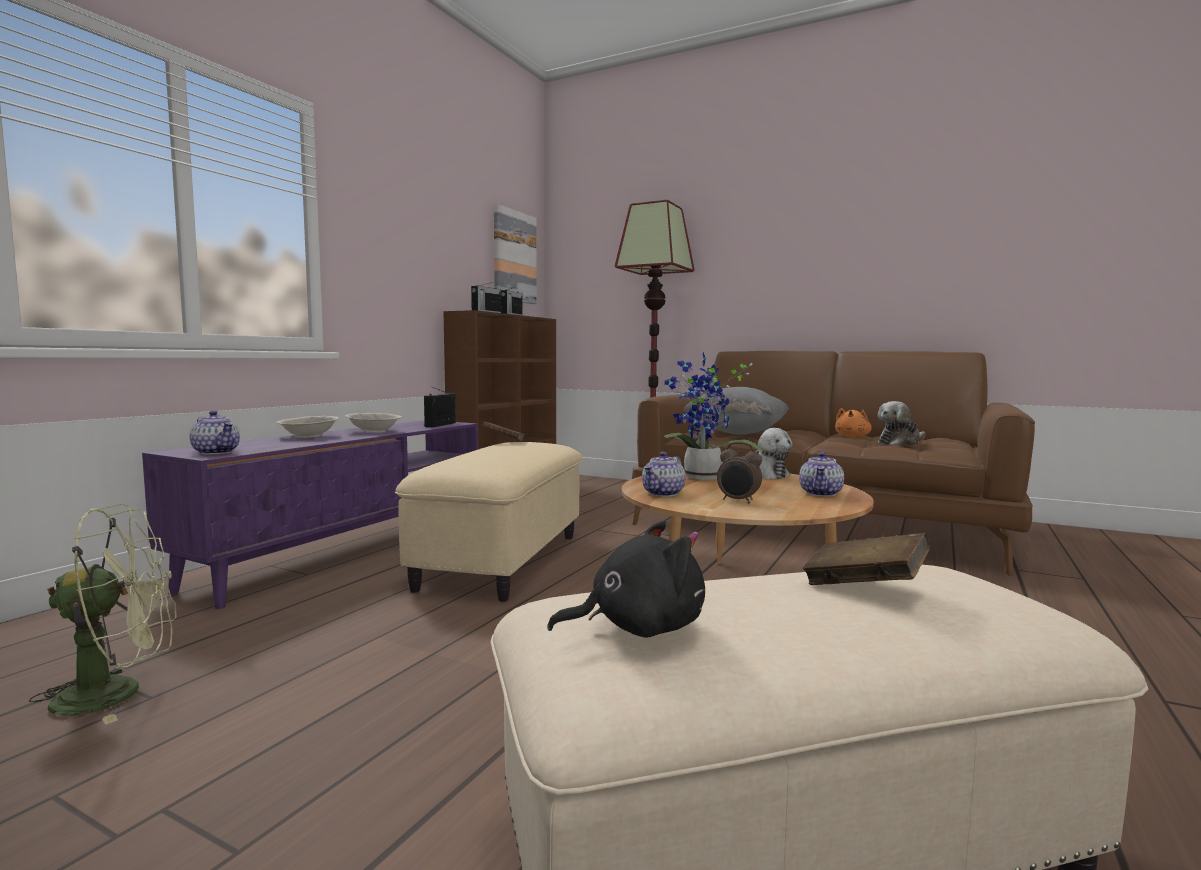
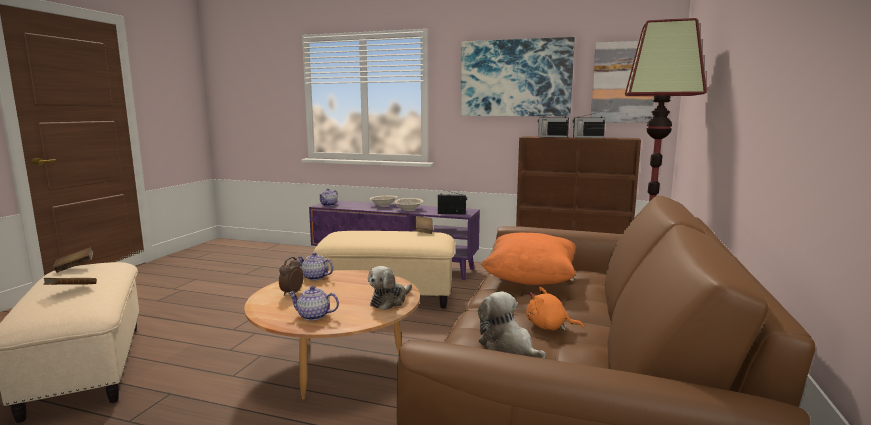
camera: 80 degrees right, 5 degrees up
green fan [29,504,177,725] -> none
black plush toy [547,521,705,638] -> brown book [53,247,93,273]
potted plant [664,352,765,480] -> none
grey pillow [683,387,789,435] -> orange pillow [481,233,576,285]
none -> picture [461,37,575,116]

